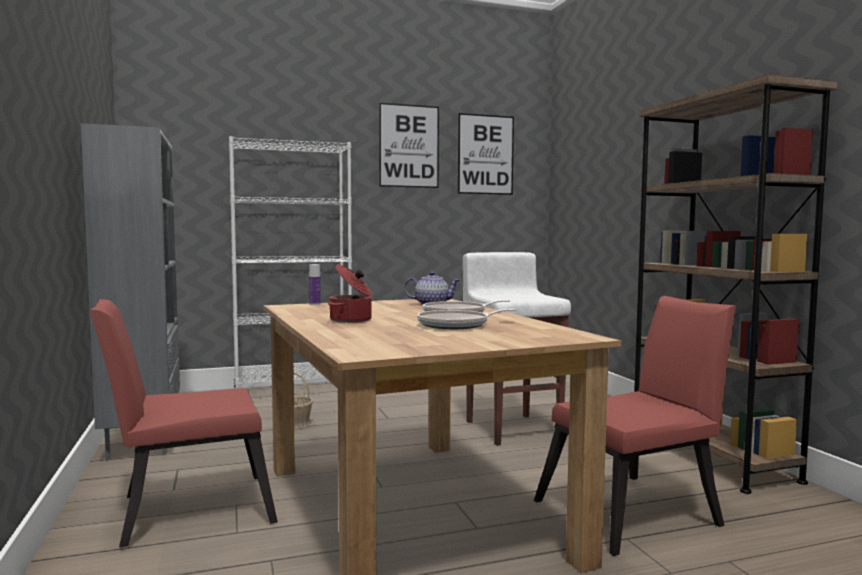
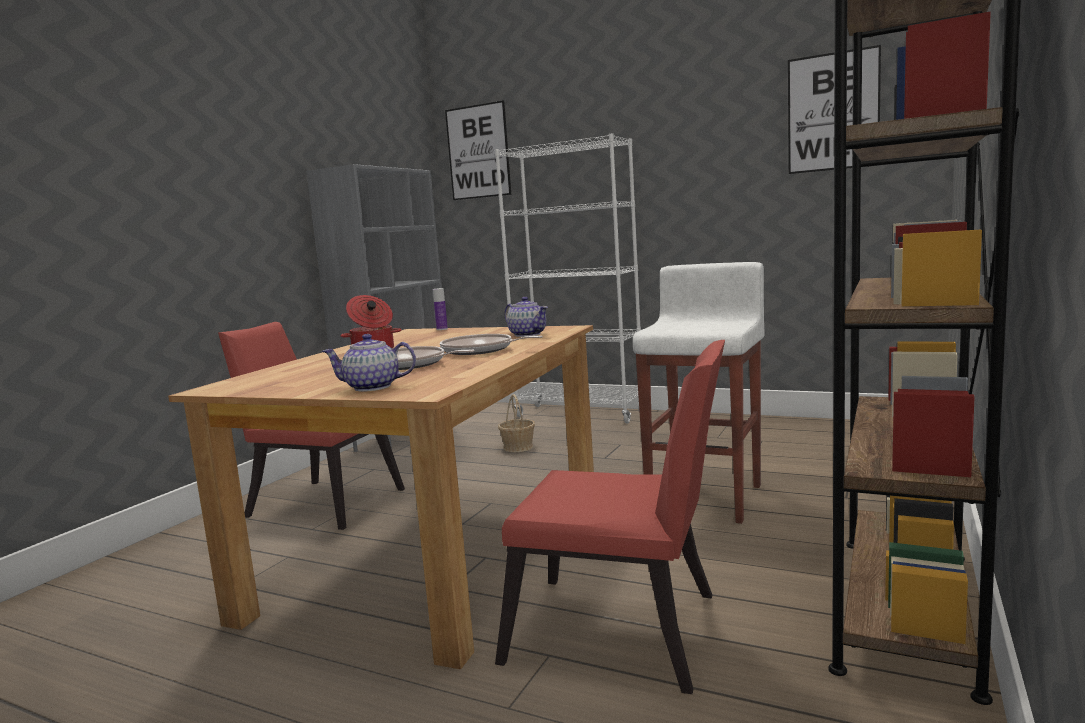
camera: 45 degrees right, 5 degrees up
picture [379,103,439,188] -> picture moved to [445,100,511,200]
none -> teapot [322,334,416,392]

